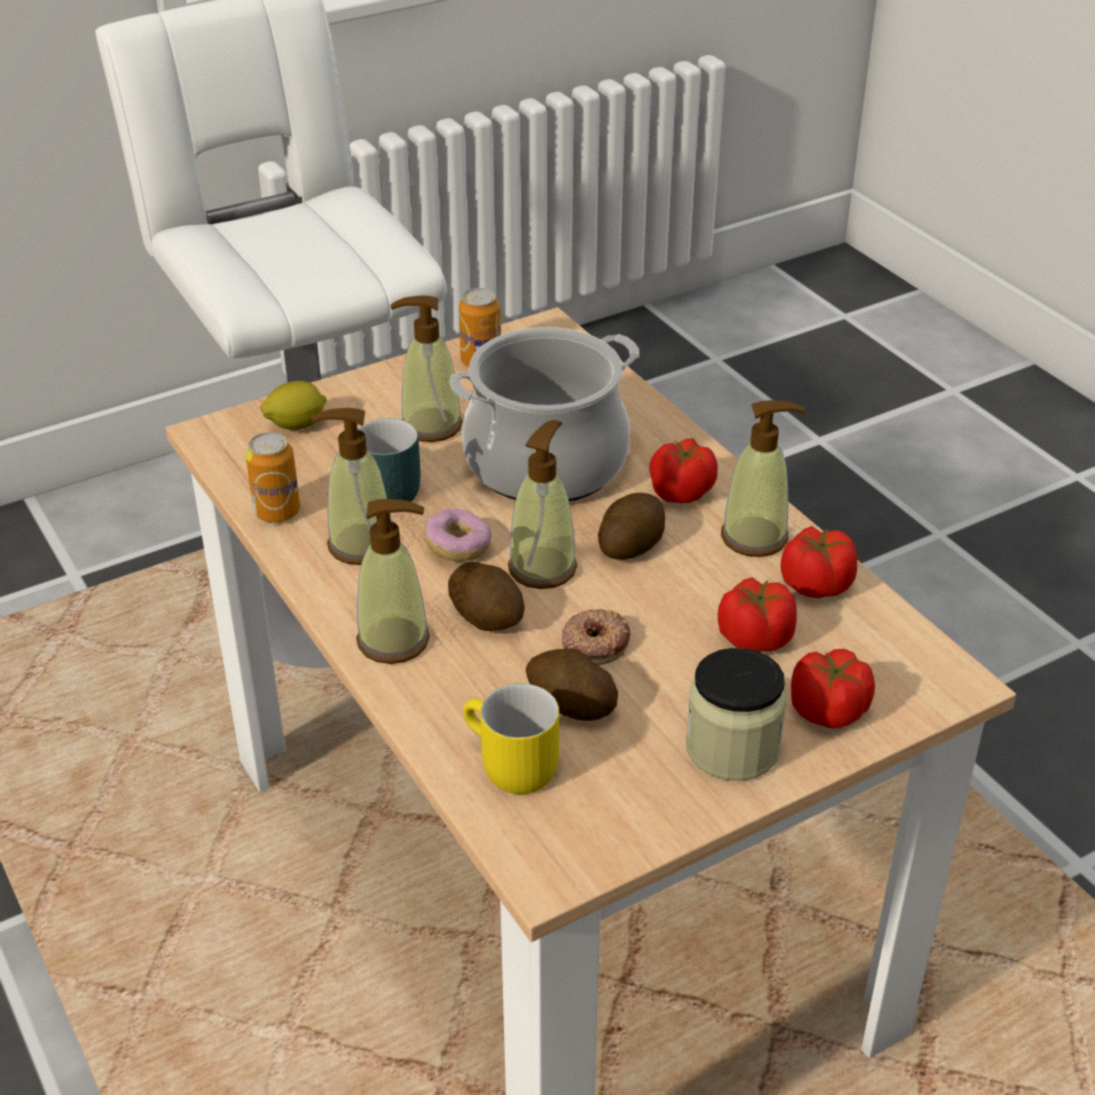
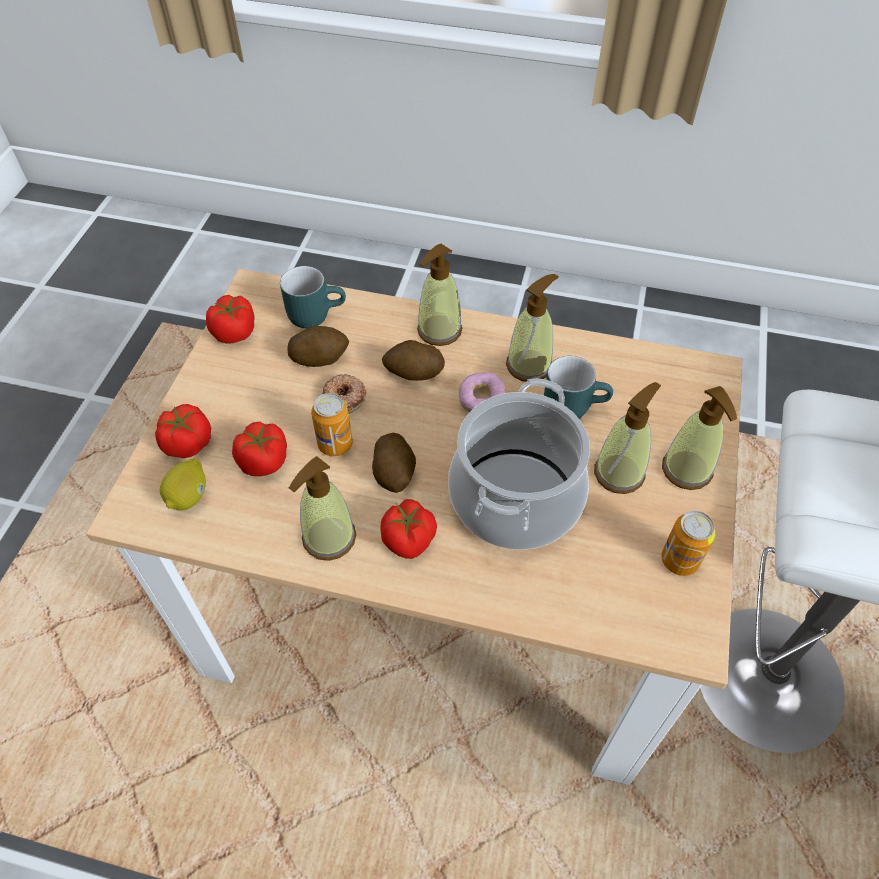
camera: 135 degrees right, 15 degrees up
can [246,432,300,523] -> can moved to [311,393,352,456]
lemon [261,381,327,430] -> lemon moved to [160,458,206,511]
yellow mug [463,683,559,794] -> turquoise mug [280,266,346,328]
soap dispenser [508,420,577,589] -> soap dispenser moved to [662,386,737,490]
jar [686,648,787,781] -> none
tomato [781,526,857,598] -> tomato moved to [206,295,254,344]

